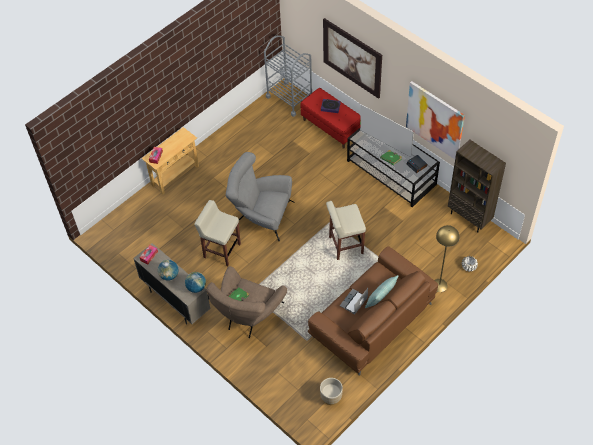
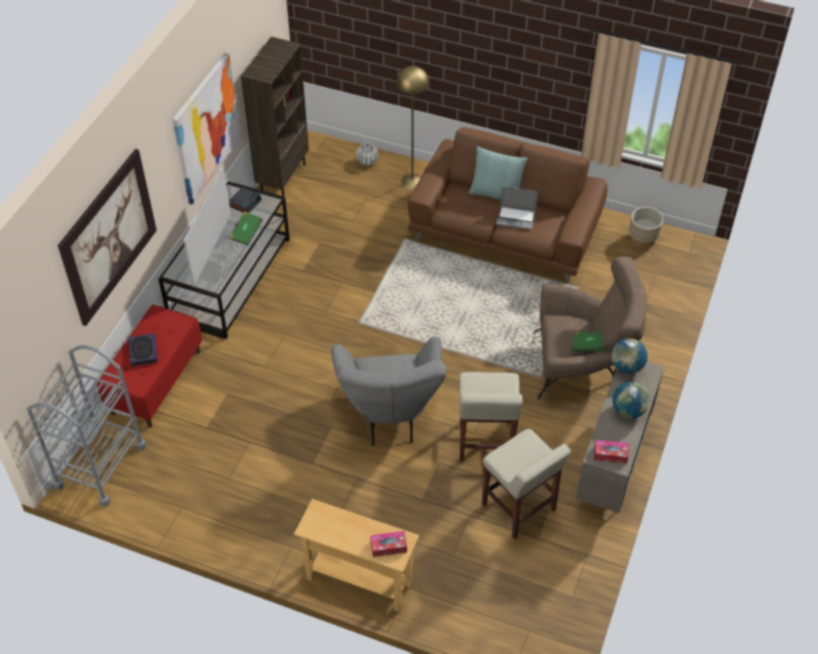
camera: 115 degrees left, 5 degrees down
beige stool [326,201,366,260] -> beige stool moved to [482,429,571,539]

